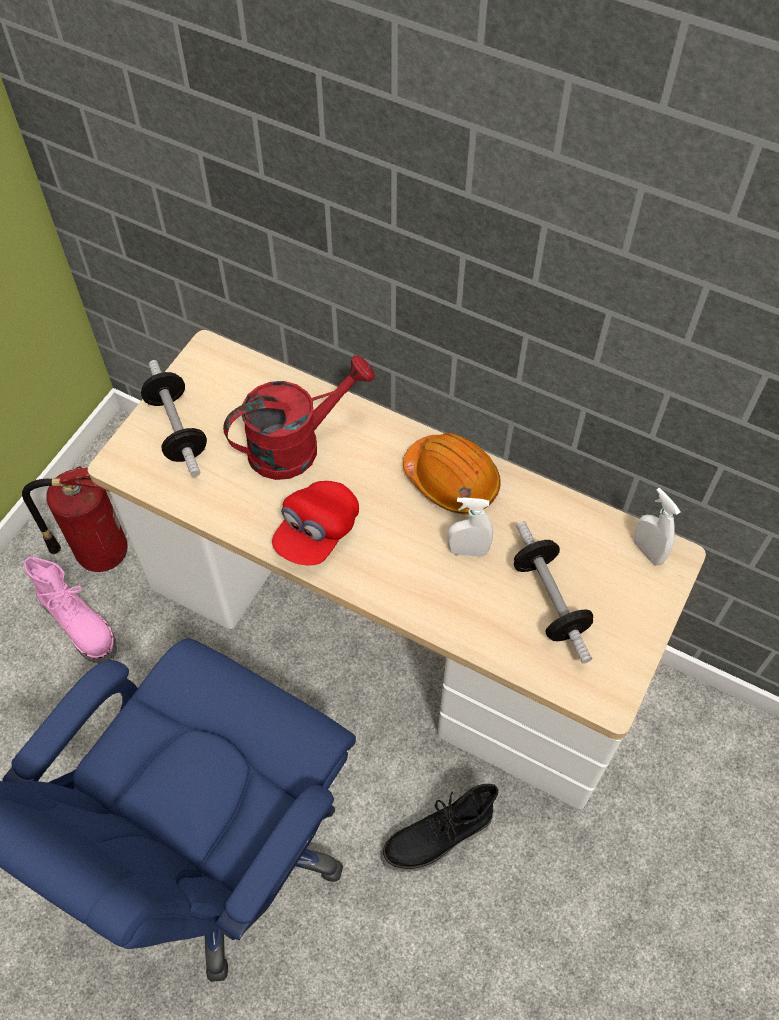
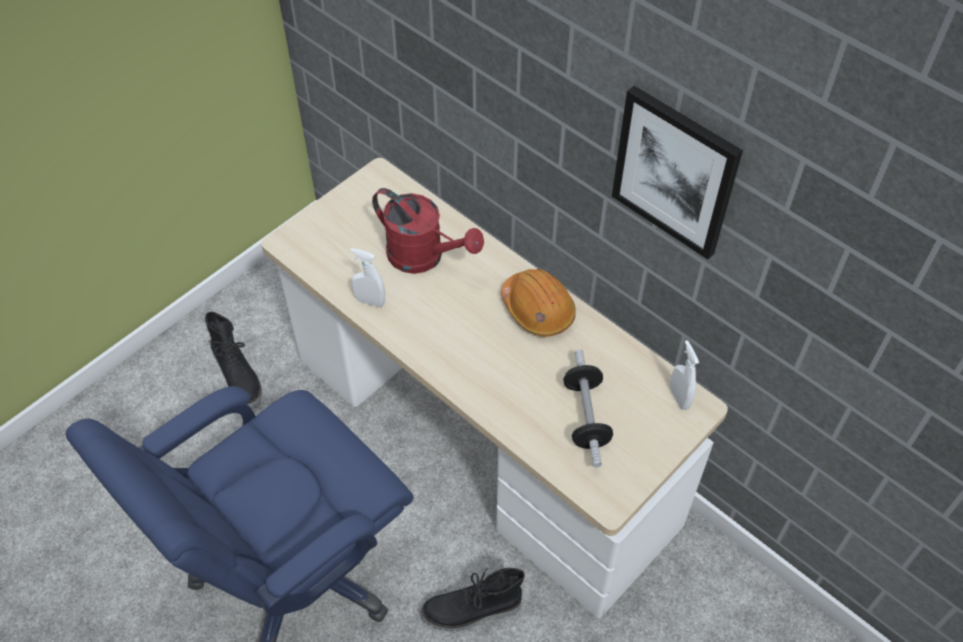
camera: 15 degrees right, 5 degrees down
fire extinguisher [22,467,127,572] -> none
pink boot [24,557,117,664] -> black boot [205,311,262,409]
dumbbell [141,360,207,477] -> none
red watering can [223,355,375,480] -> red watering can turned 45 degrees clockwise [372,188,484,274]
red cap [272,481,359,565] -> none
white spray bottle [447,497,493,557] -> white spray bottle moved to [350,248,385,307]
none -> picture [612,86,743,260]

